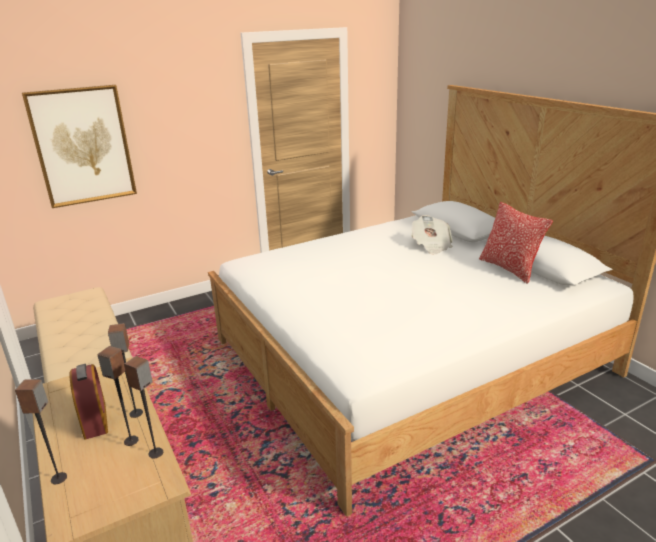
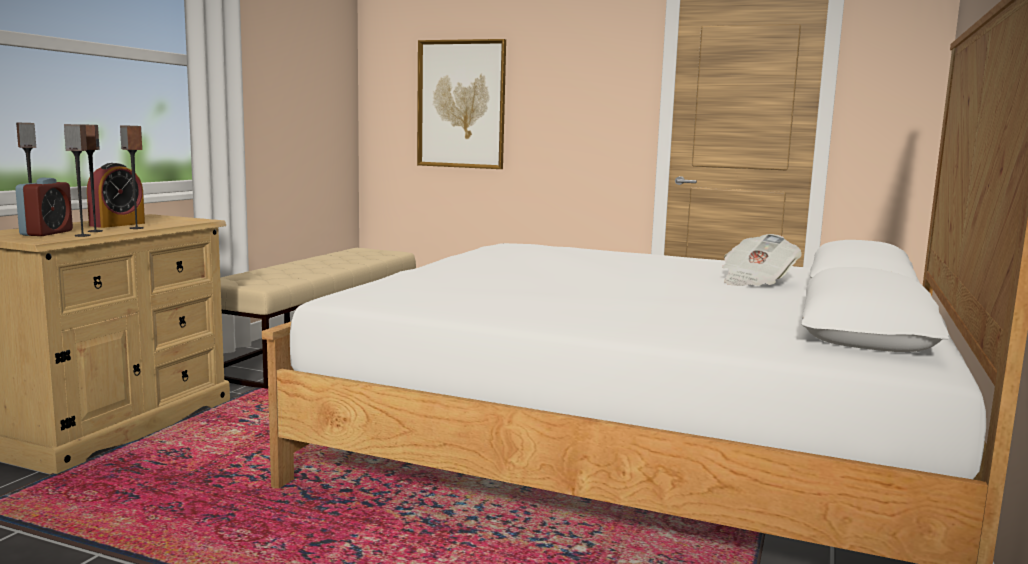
camera: 50 degrees right, 15 degrees down
pillow [479,202,553,284] -> none
none -> alarm clock [15,178,73,236]

